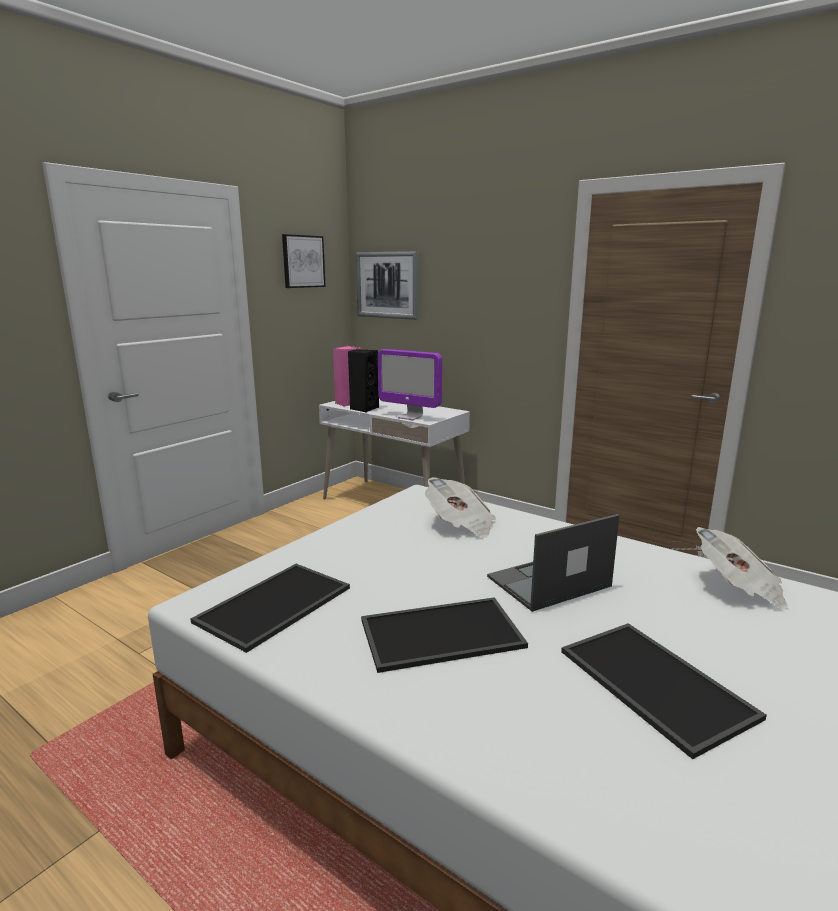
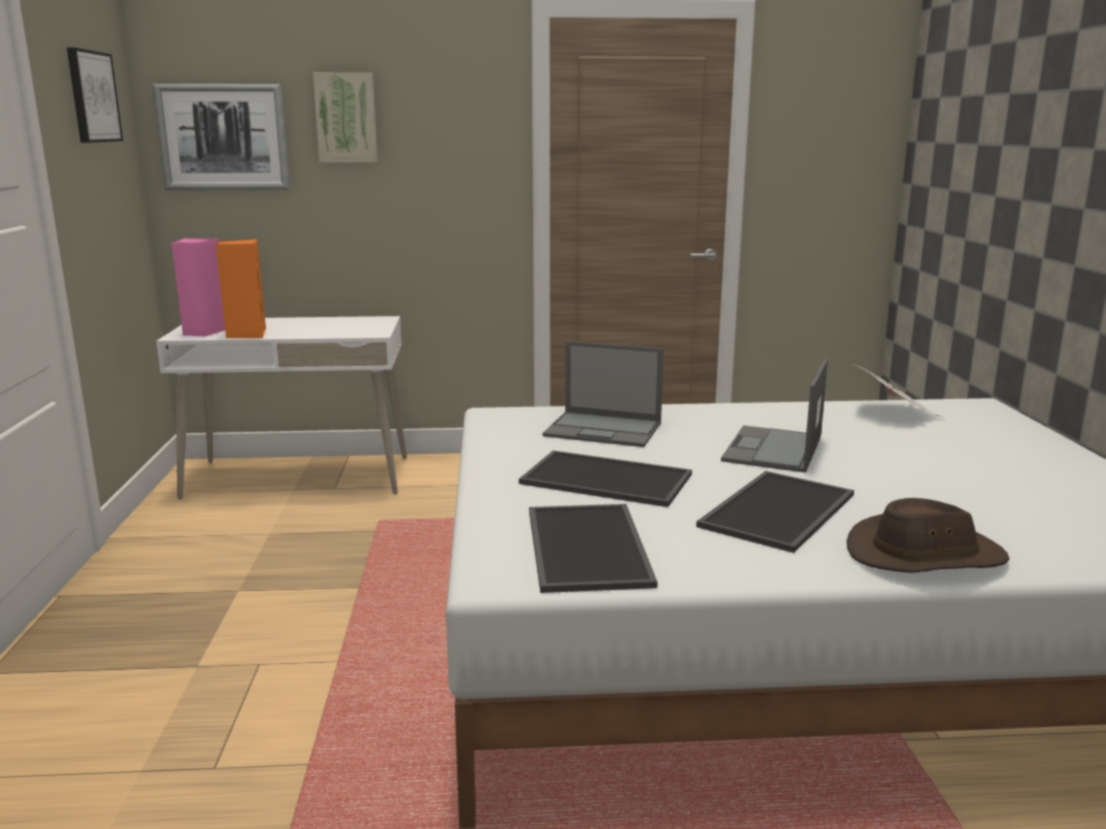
camera: 40 degrees left, 0 degrees up
black speaker [348,349,379,413] -> orange speaker [216,239,266,338]
monitor [378,349,442,420] -> none
newspaper [425,477,496,538] -> laptop [543,341,664,447]
tray [561,623,767,759] -> tray moved to [519,450,692,507]
none -> picture [313,73,378,162]
none -> brown hat [847,498,1010,573]

